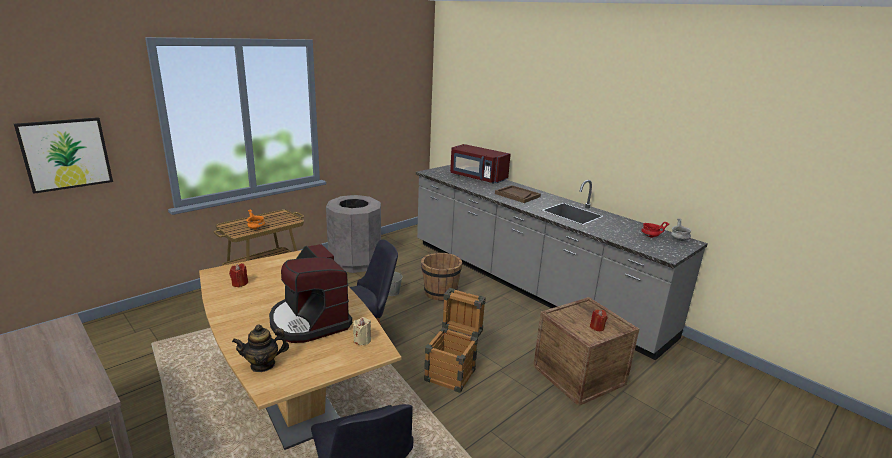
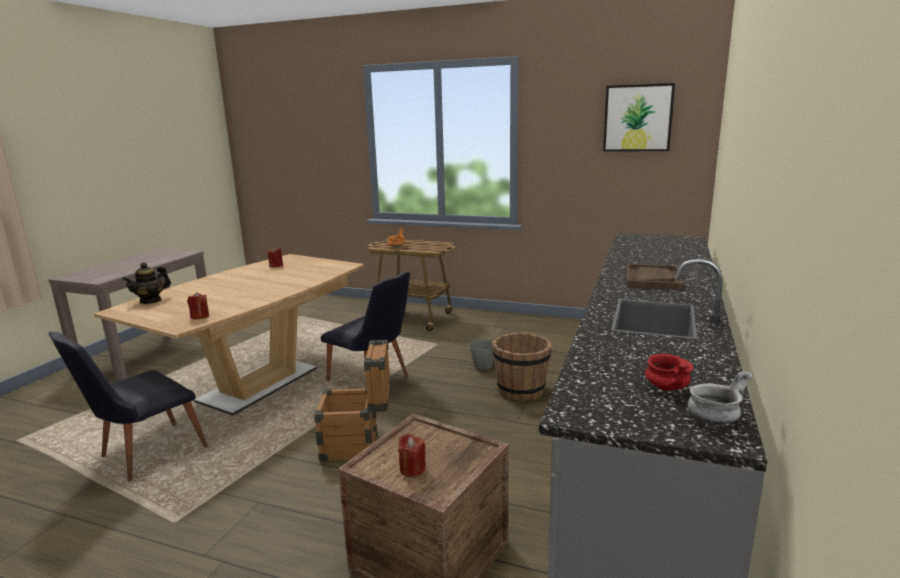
camera: 65 degrees right, 5 degrees down
picture [14,117,113,194] -> picture moved to [603,83,675,151]
teapot [232,325,289,372] -> teapot turned 90 degrees counterclockwise [122,262,171,304]
coffee machine [269,244,352,343] -> none
grey trash can [326,195,381,273] -> none
beige candle [353,317,371,345] -> red candle [187,292,209,319]
red microwave [450,144,511,184] -> none

